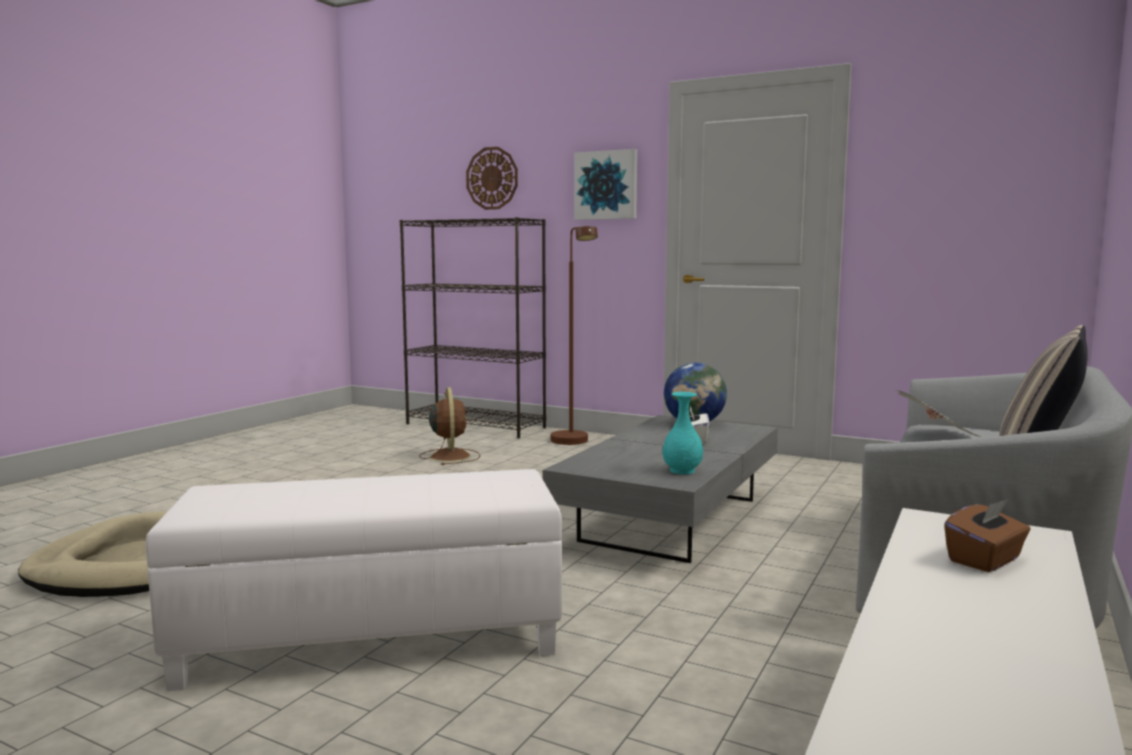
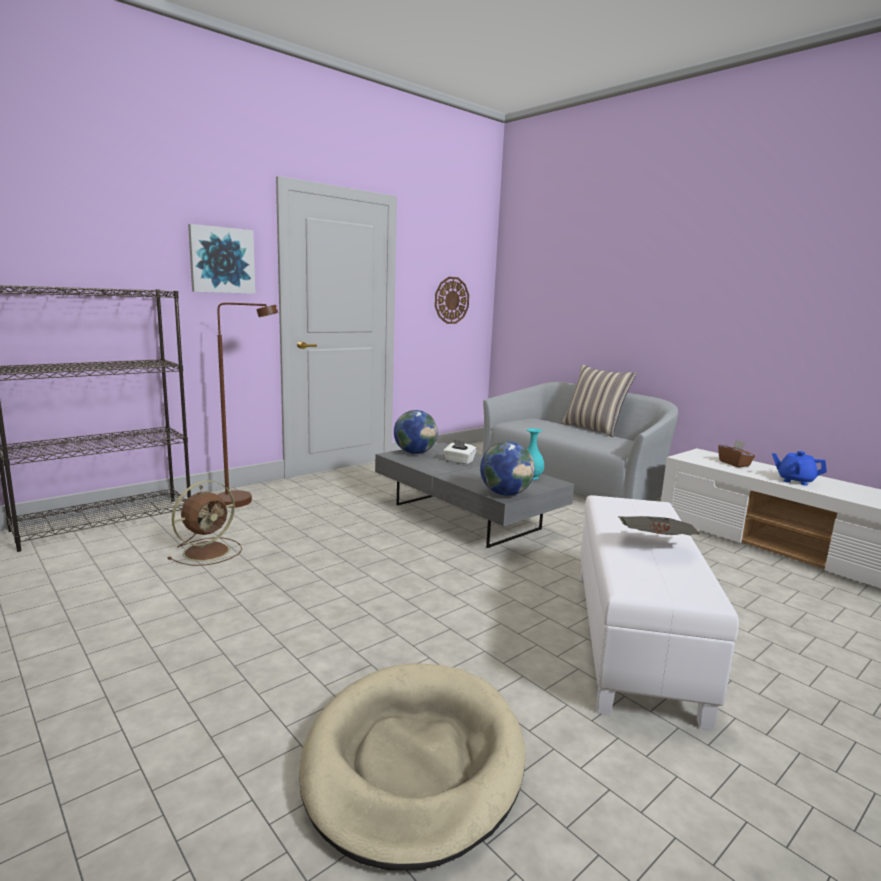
camera: 70 degrees left, 5 degrees up
brown fan [419,387,480,465] -> brown fan turned 120 degrees clockwise [167,480,242,566]
wall clock [466,147,518,210] -> wall clock moved to [435,277,469,324]
newspaper [896,390,981,437] -> newspaper moved to [618,516,700,536]
none -> globe [480,441,535,496]
none -> blue teapot [772,451,827,486]

